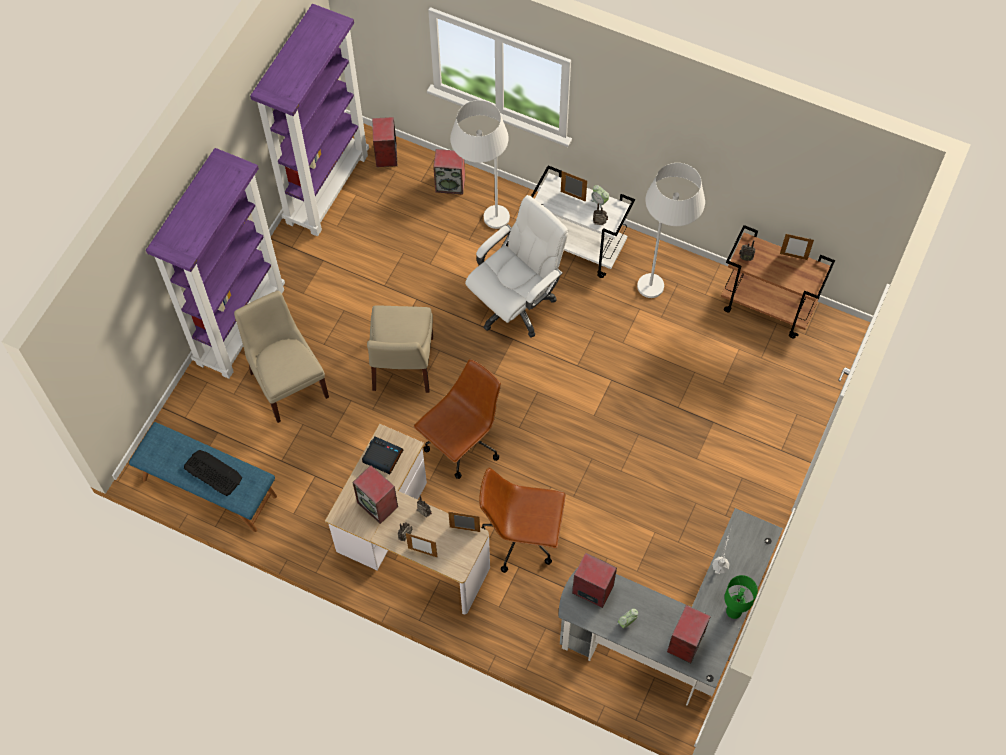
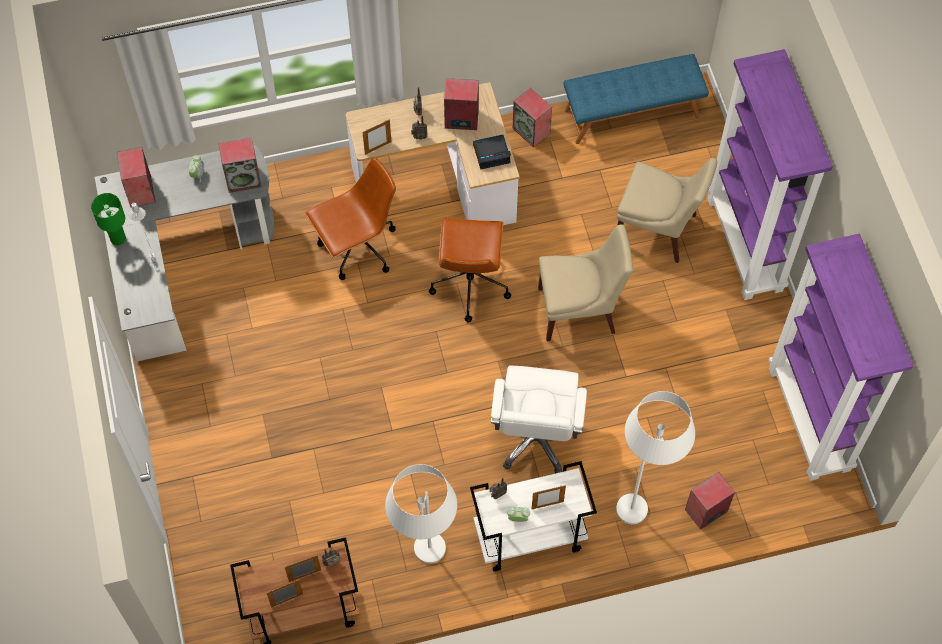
camera: 140 degrees right, 0 degrees up
keyboard [184,450,242,496] -> none
beige chair [367,305,433,393] -> beige chair turned 120 degrees clockwise [538,225,633,341]
speaker [372,117,397,167] -> speaker moved to [513,88,552,147]
picture frame [406,533,437,557] -> picture frame moved to [285,555,321,582]

